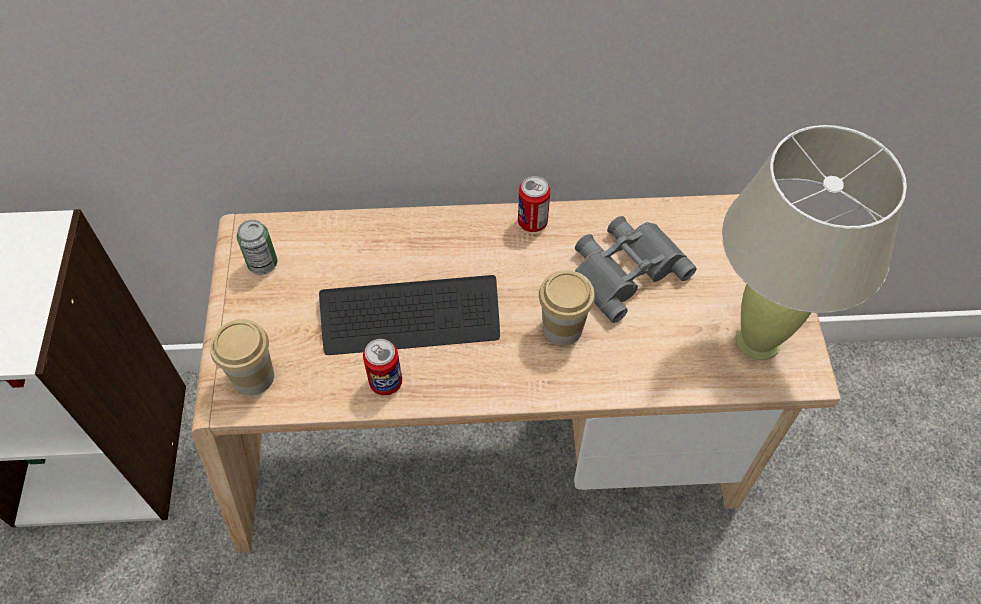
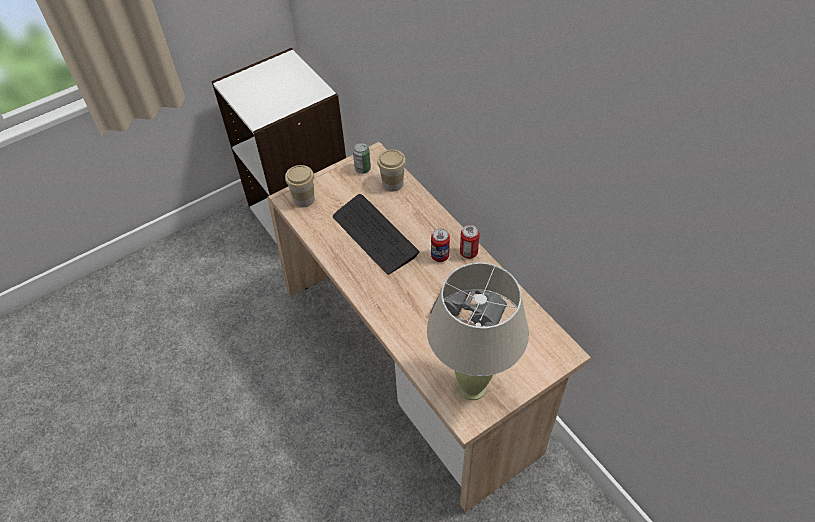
camera: 60 degrees right, 5 degrees down
can [363,339,402,396] -> can moved to [431,228,450,262]
cup [539,270,595,346] -> cup moved to [377,149,406,192]

